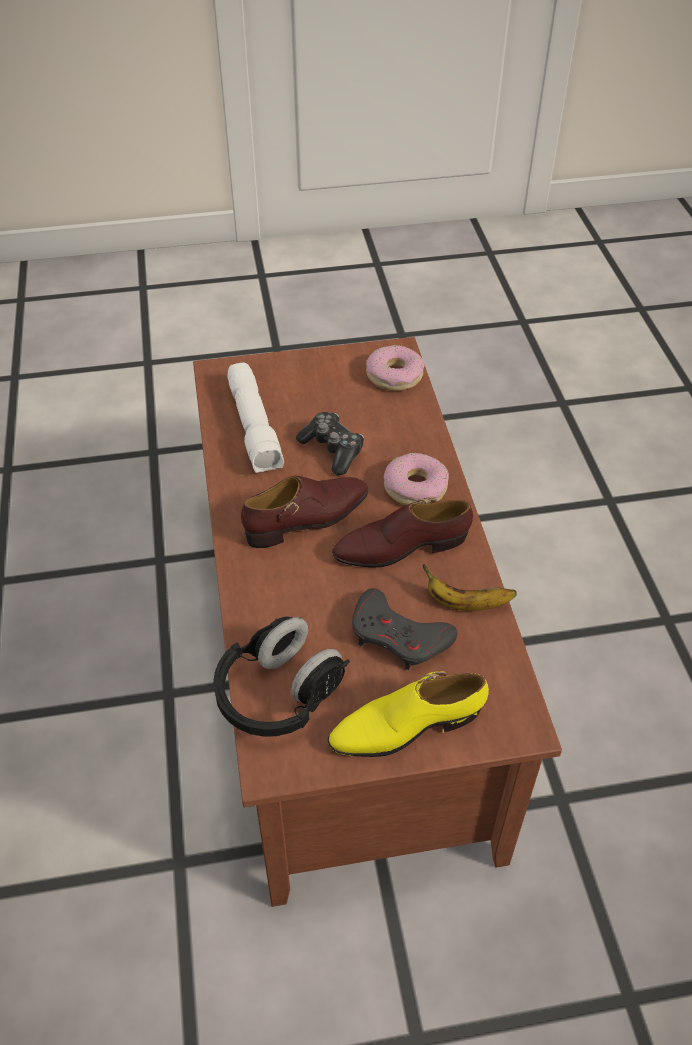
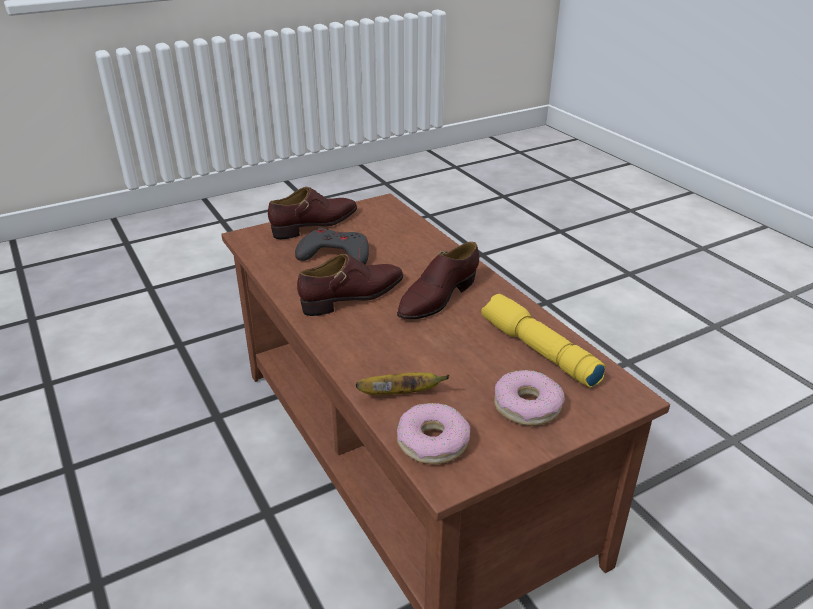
camera: 160 degrees right, 15 degrees down
black headphones [213,616,350,737] -> none
white flashlight [227,363,284,473] -> yellow flashlight [481,294,606,388]
game controller [296,412,364,475] -> none
yellow shoe [328,671,489,757] -> brown shoe [268,187,357,239]
donut [384,453,449,507] -> donut moved to [494,370,565,426]
banana [422,564,517,611] -> banana moved to [356,372,450,395]

